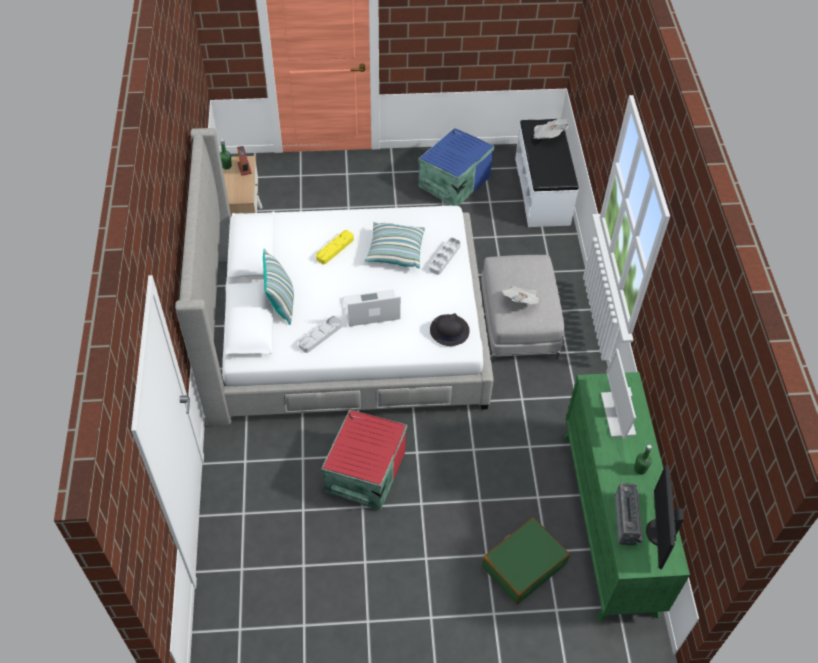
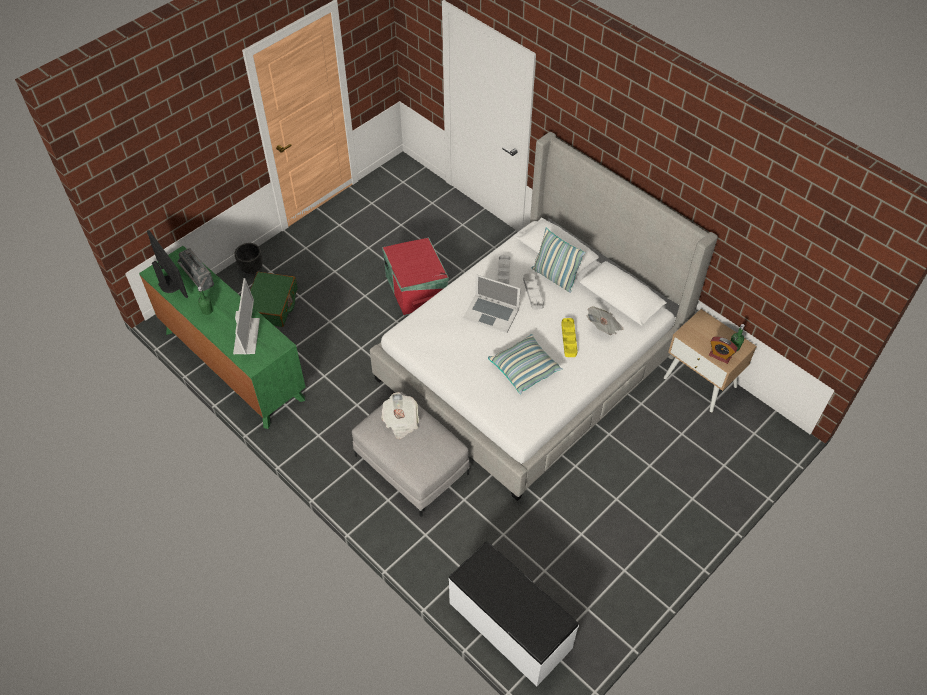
camera: 140 degrees right, 0 degrees up
laptop [343,289,401,327] -> laptop turned 75 degrees clockwise [463,274,521,333]
blue storage box [418,128,495,206] -> none
grey tray [429,238,461,275] -> grey tray moved to [523,273,544,310]
black hat [430,313,470,346] -> none
newspaper [533,119,569,139] -> newspaper moved to [587,306,624,335]
monitor [601,349,636,440] -> monitor turned 45 degrees clockwise [233,278,260,354]
none -> black planter [235,243,263,274]

